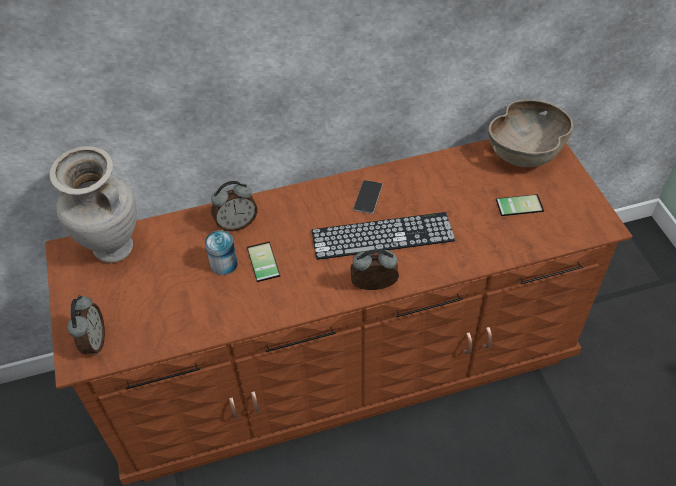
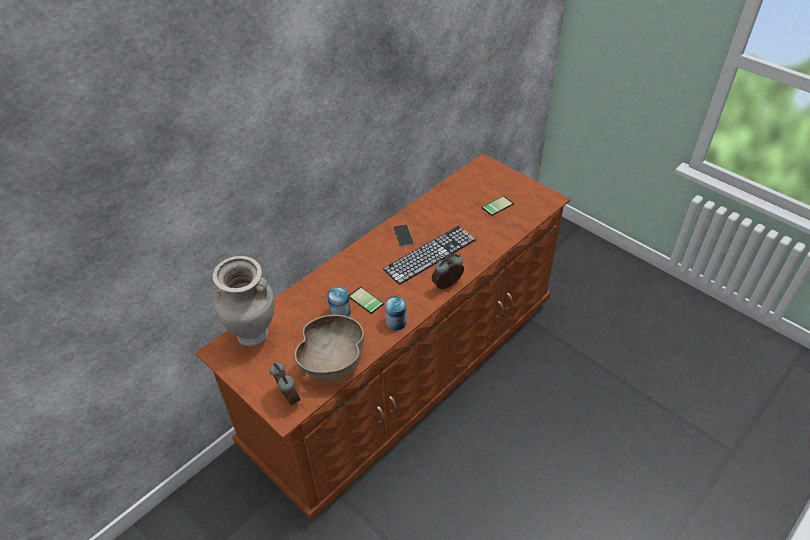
camera: 30 degrees left, 5 degrees down
alarm clock [211,181,257,232] -> none
brown bowl [488,99,573,167] -> brown bowl moved to [294,315,364,381]
none -> can [385,296,407,331]

